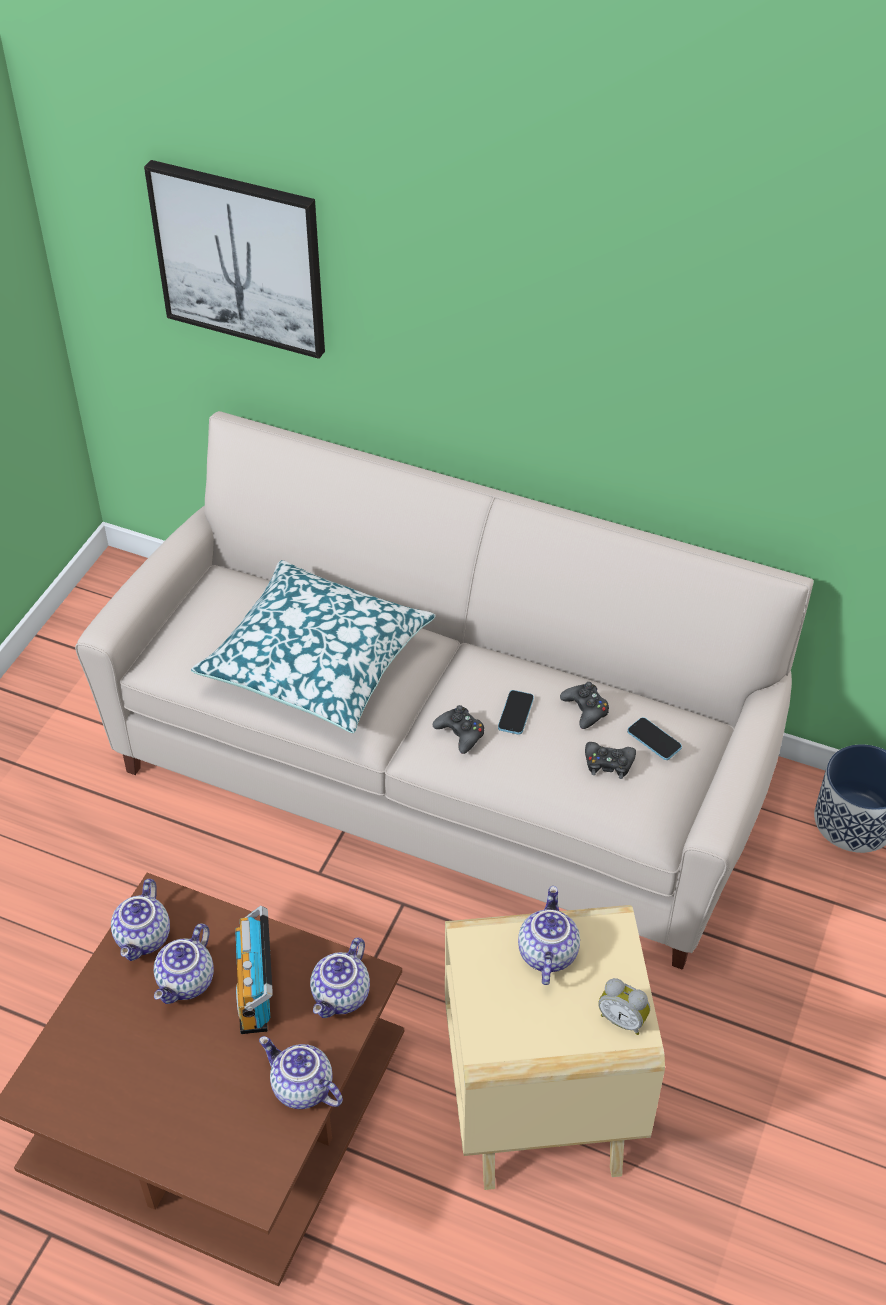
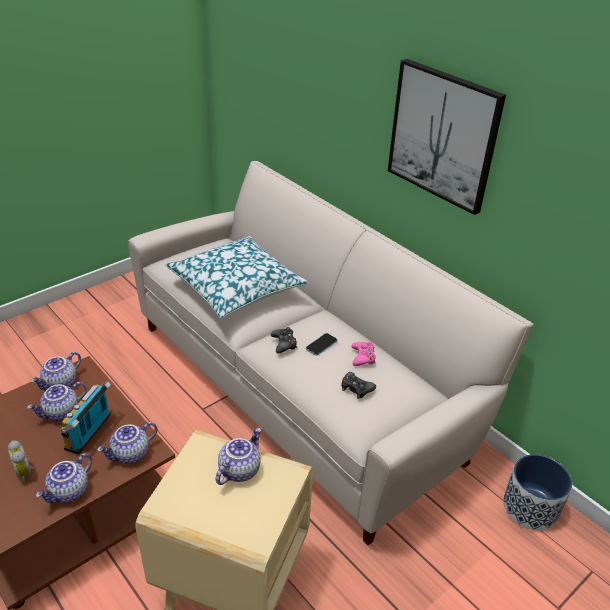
camera: 25 degrees right, 10 degrees down
picture [144,160,325,359] -> picture moved to [388,59,506,215]
teapot [259,1036,343,1109] -> teapot turned 120 degrees counterclockwise [36,453,92,503]
black game controller [560,682,609,729] -> pink game controller [352,341,375,366]
alarm clock [598,978,650,1035] -> alarm clock moved to [8,441,34,483]
phone [627,717,682,760] -> none

